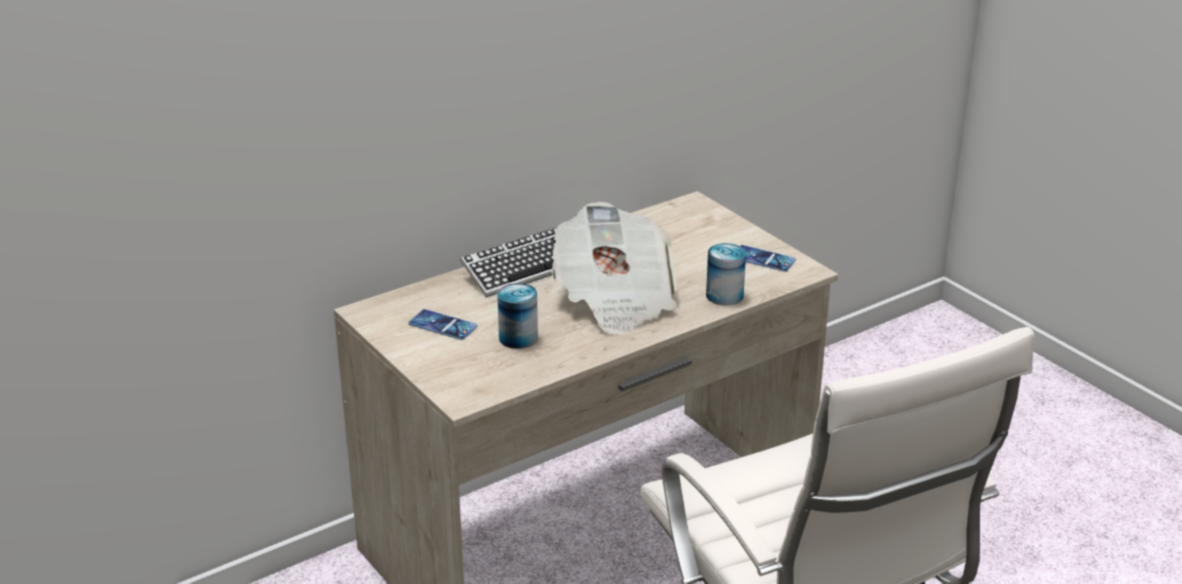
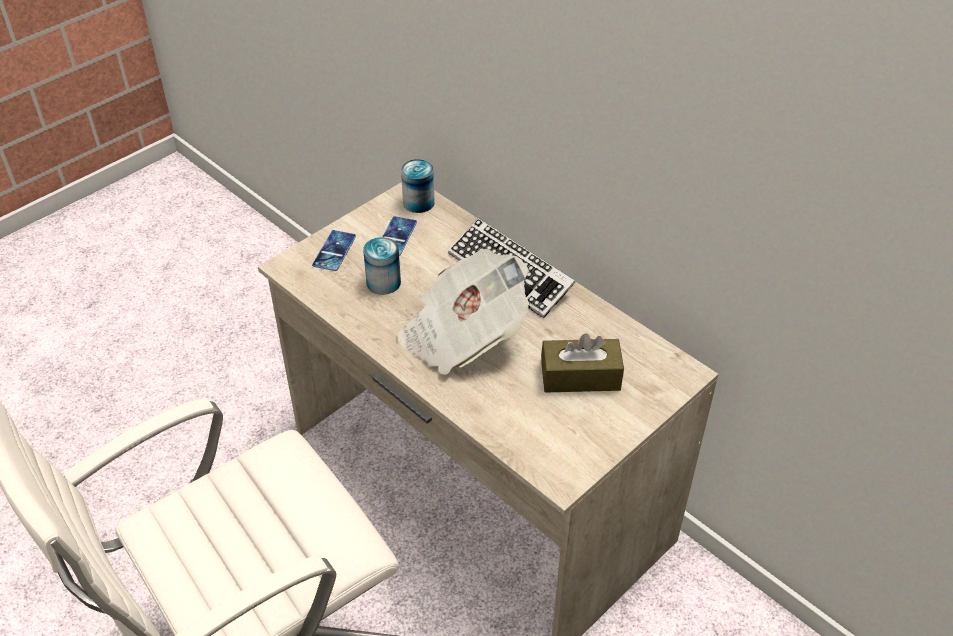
camera: 80 degrees right, 15 degrees up
can [706,243,746,306] -> can moved to [401,159,434,213]
phone [740,245,796,272] -> phone moved to [312,230,356,271]
none -> brown tissue box [541,334,624,393]

